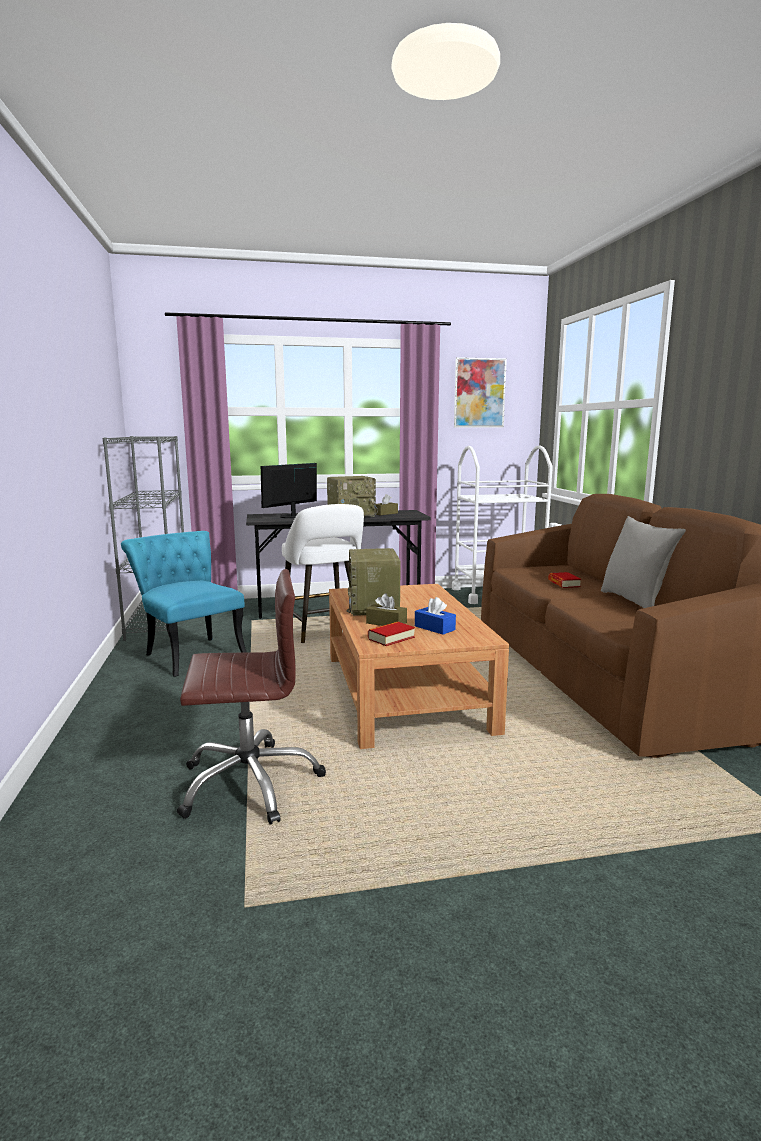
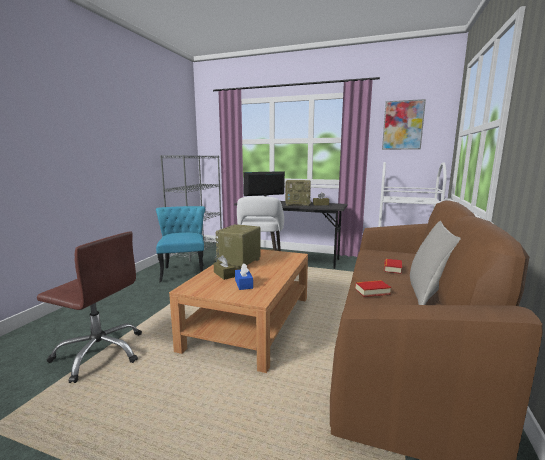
camera: 30 degrees right, 0 degrees up
book [368,622,415,646] -> book moved to [355,280,391,297]

